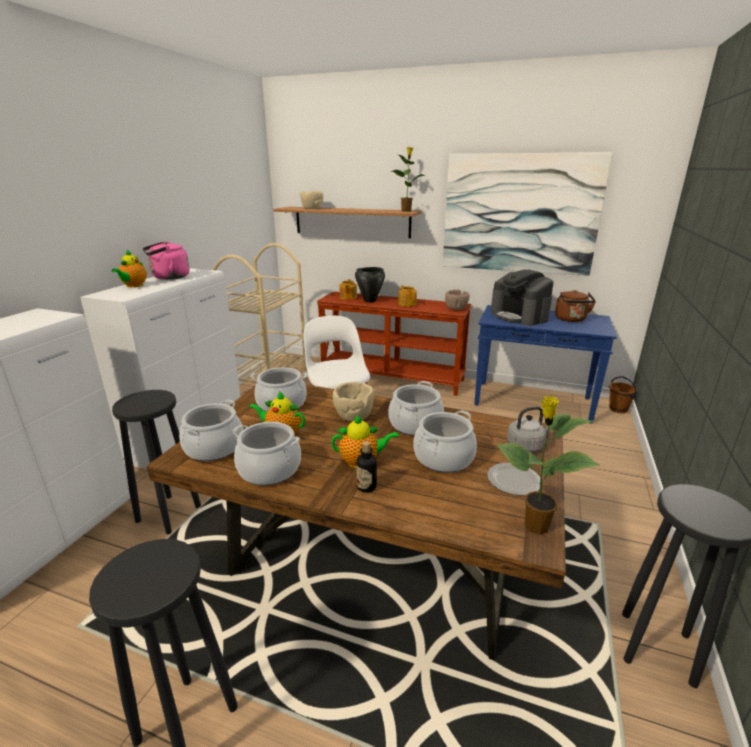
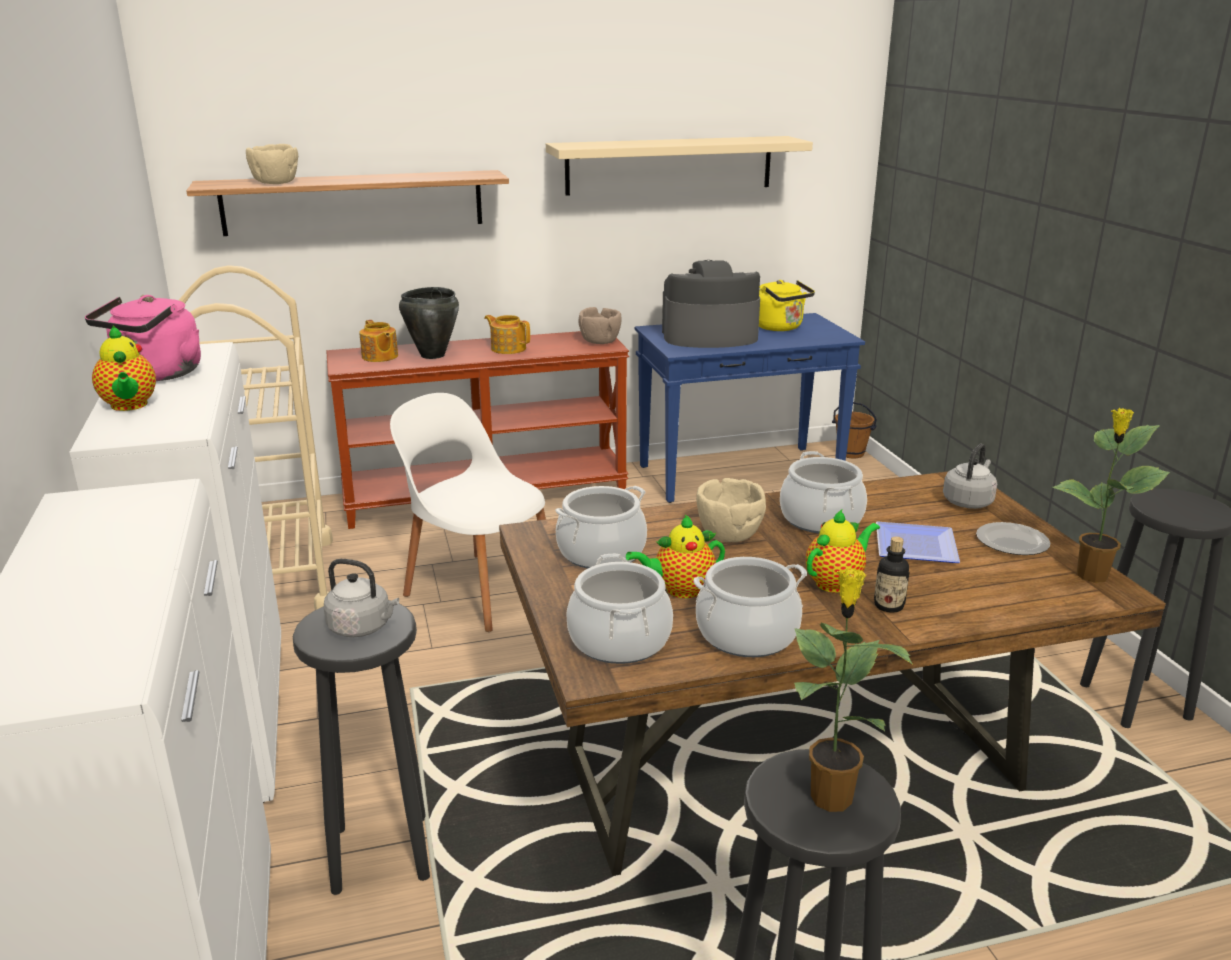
camera: 35 degrees left, 0 degrees up
potted plant [391,147,426,212] -> potted plant moved to [794,568,913,812]
cooking pot [413,410,477,473] -> plate [876,522,960,563]
picture [443,152,613,276] -> beige shelf [546,136,813,196]
coffee machine [491,269,554,326] -> coffee machine turned 150 degrees clockwise [662,260,760,348]
brown kettle [555,290,596,322] -> yellow kettle [759,280,815,331]
none -> grey kettle [324,559,399,637]

